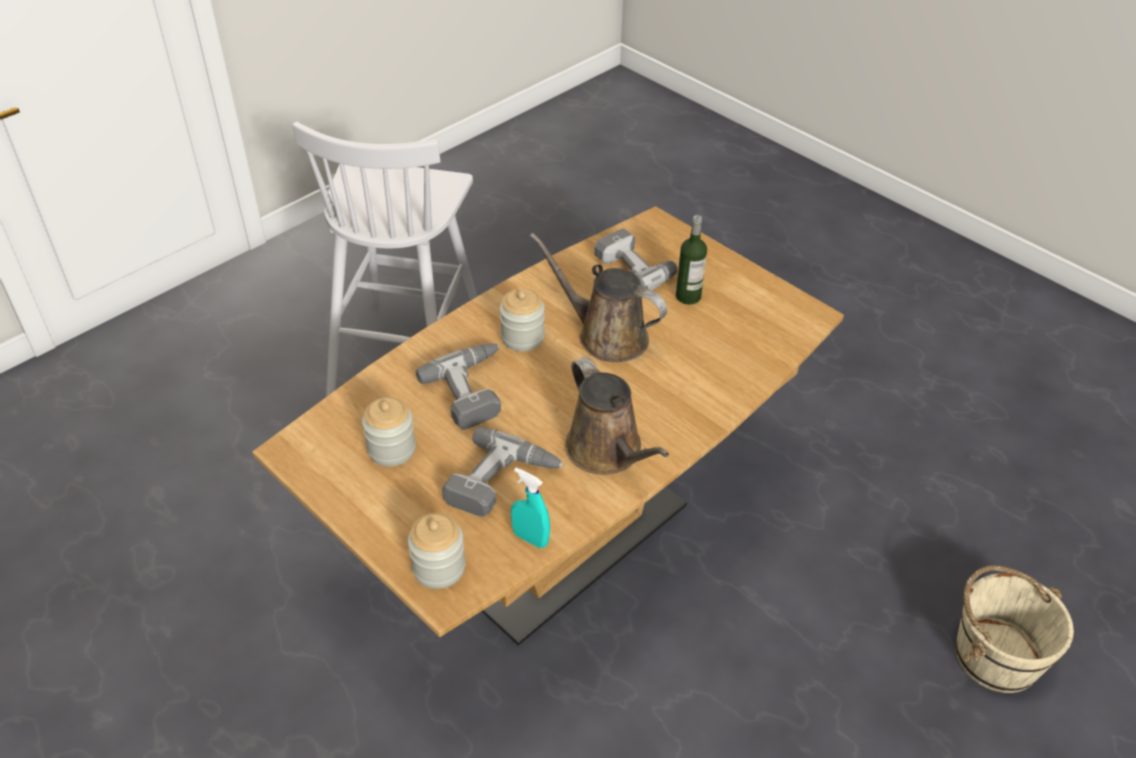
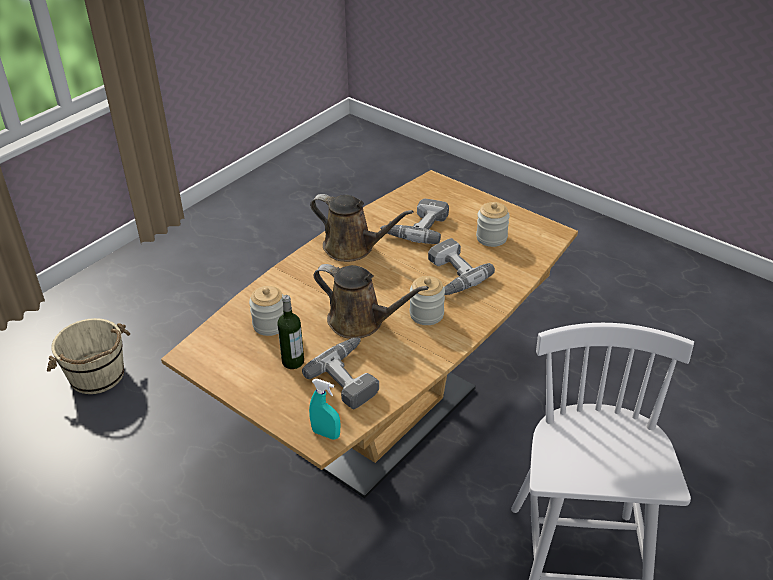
camera: 175 degrees right, 5 degrees down
jar [408,513,465,589] -> jar moved to [249,286,284,336]
turquoise spray bottle [511,467,550,548] -> turquoise spray bottle moved to [309,379,340,440]
brown watering can [565,357,669,475] -> brown watering can turned 150 degrees clockwise [310,194,413,262]

